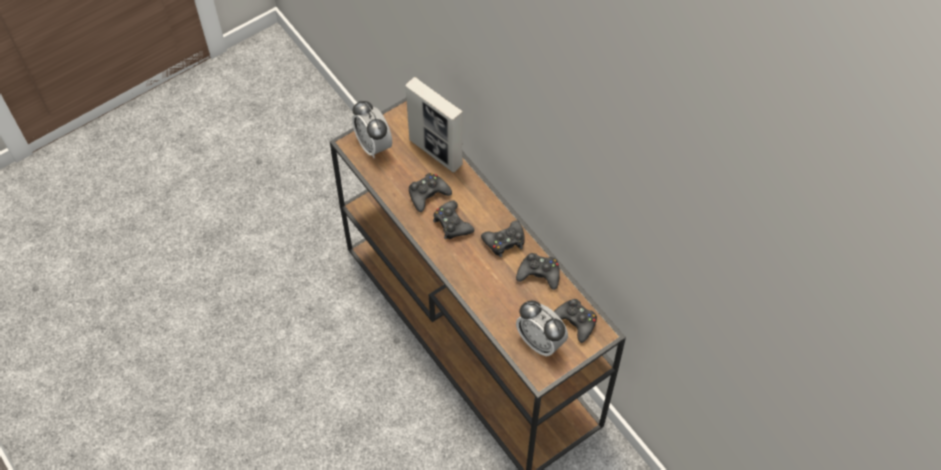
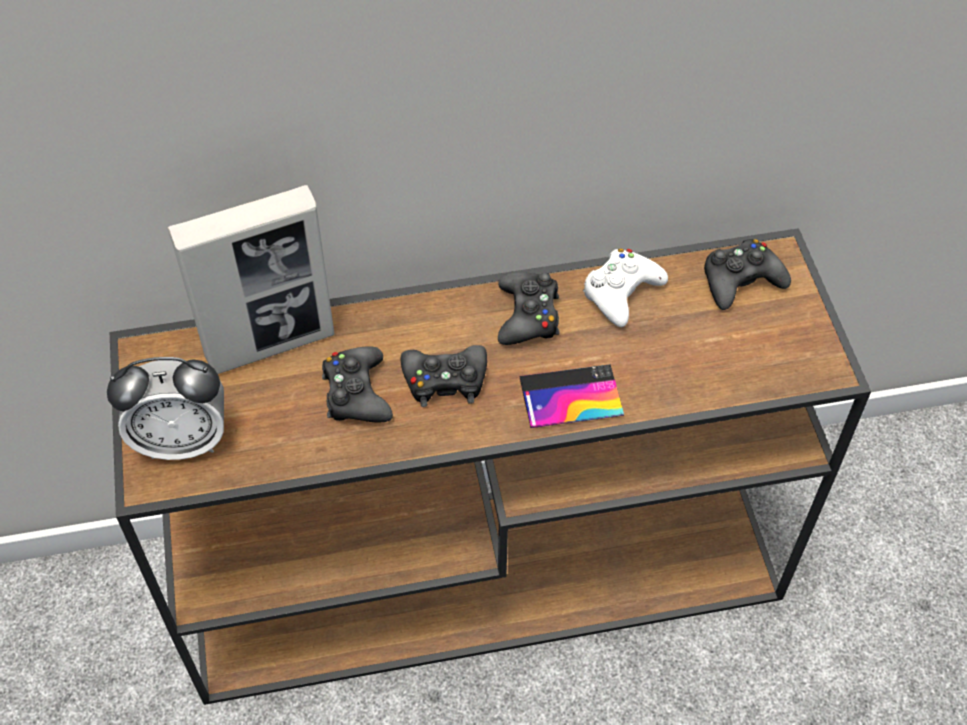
camera: 65 degrees left, 5 degrees down
black game controller [516,253,560,290] -> white game controller [583,248,668,327]
alarm clock [516,301,568,357] -> none
none -> phone [519,364,624,428]

